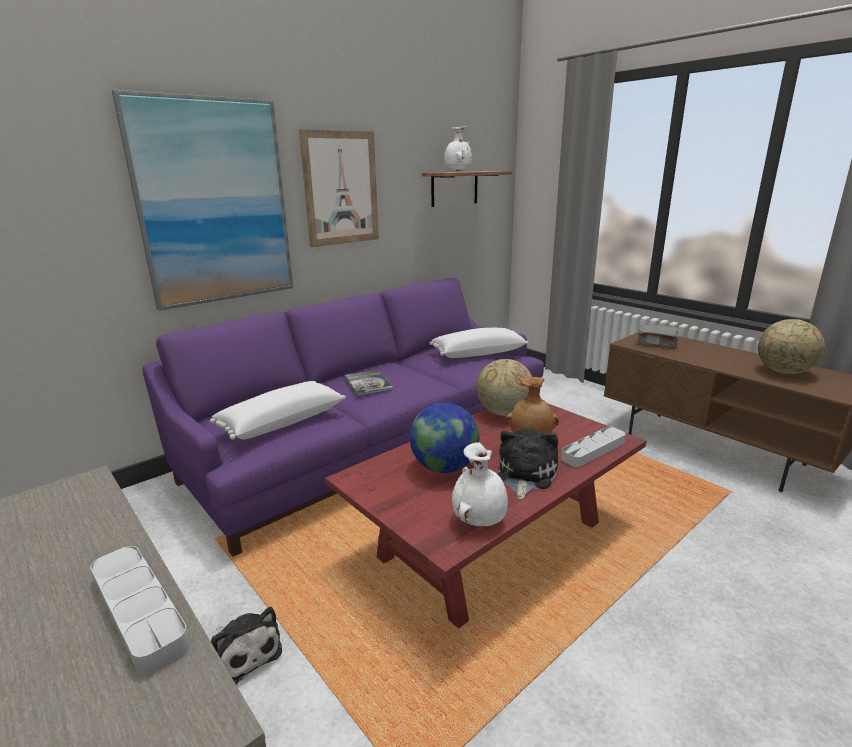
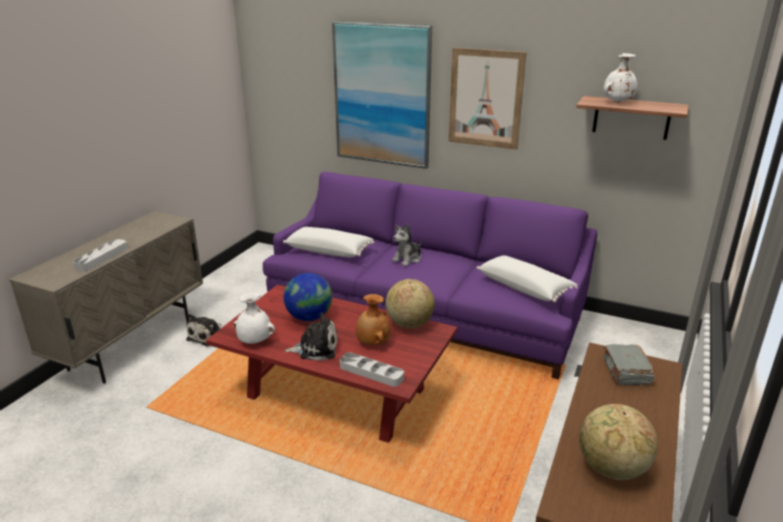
camera: 65 degrees right, 5 degrees up
book [344,370,393,396] -> plush toy [392,224,422,266]

